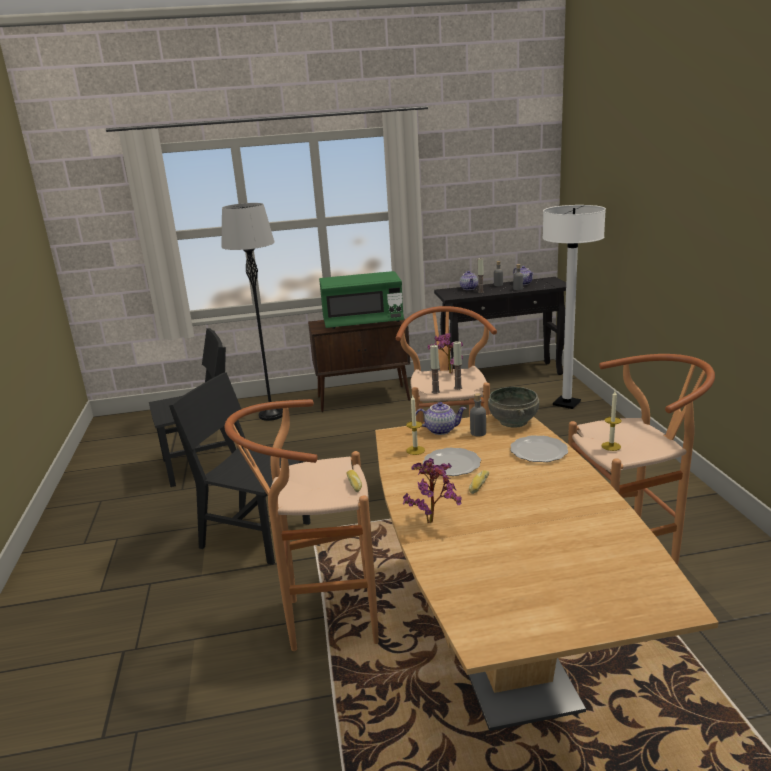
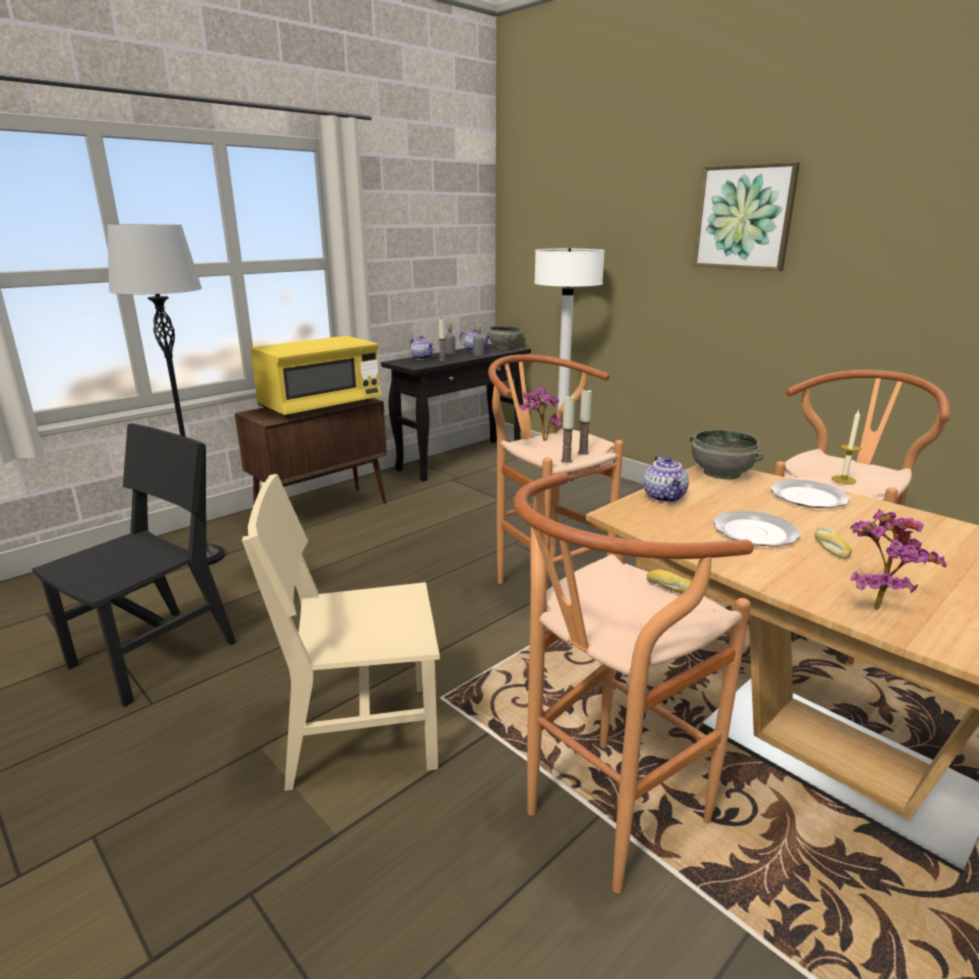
camera: 35 degrees left, 0 degrees up
black chair [169,372,310,565] -> beige chair [242,474,440,791]
green microwave [319,271,404,329] -> yellow microwave [250,336,381,417]
candle [406,395,425,455] -> none
teapot [416,402,467,435] -> teapot turned 120 degrees clockwise [643,455,689,503]
grey bottle [470,393,486,437] -> none
none -> grey bowl [488,326,522,349]
none -> picture [692,162,800,271]

